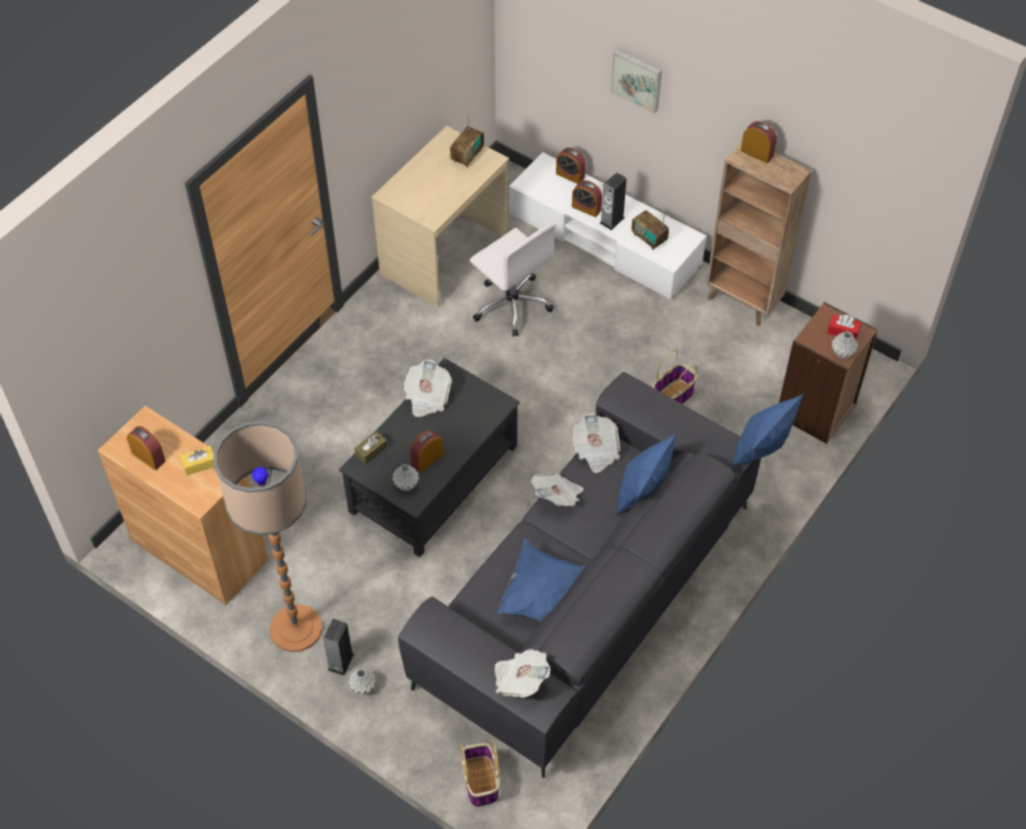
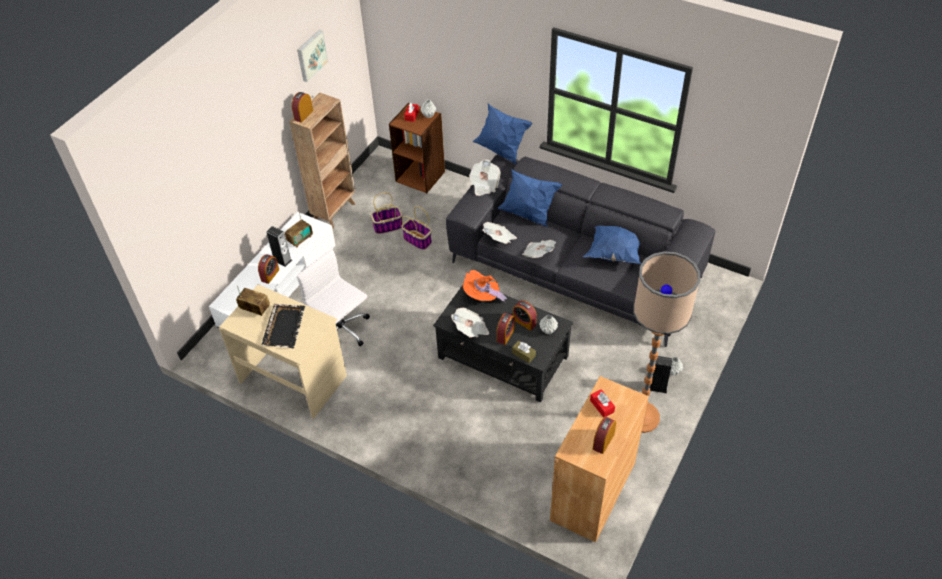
camera: 95 degrees left, 5 degrees down
yellow tissue box [180,446,214,476] -> red tissue box [590,389,615,418]
basket [461,739,500,807] -> basket moved to [371,193,402,234]
white office chair [469,223,555,337] -> white office chair turned 90 degrees counterclockwise [297,249,370,346]
newspaper [495,649,550,698] -> newspaper moved to [469,160,501,196]
alarm clock [556,147,586,184] -> alarm clock moved to [497,313,515,345]
picture [611,49,662,114] -> picture moved to [297,30,328,82]
none -> black tray [261,304,305,348]
none -> orange hat [463,270,507,302]

